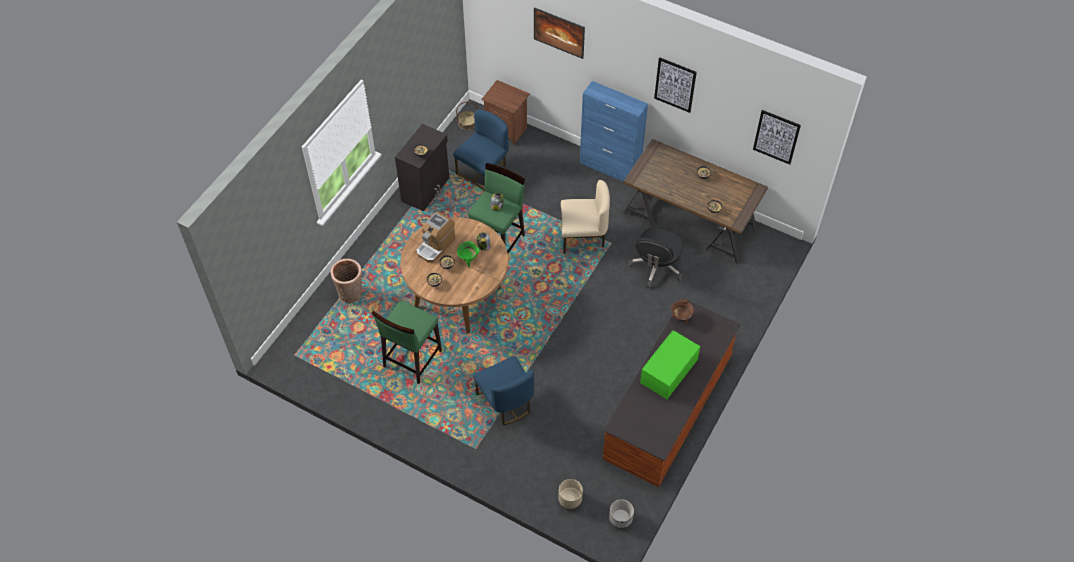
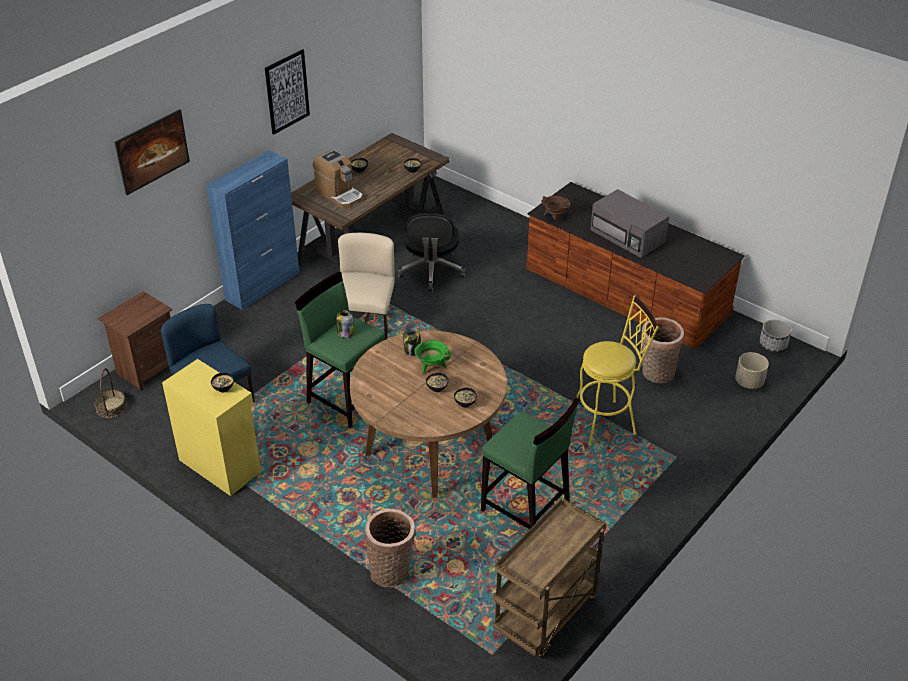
camera: 80 degrees left, 15 degrees down
black cabinet [395,124,449,211] -> yellow cabinet [162,359,261,496]
coffee machine [416,211,455,263] -> coffee machine moved to [313,149,363,208]
blue chair [474,356,534,425] -> yellow stool [576,295,658,445]
black office chair [629,227,683,288] -> black office chair turned 60 degrees clockwise [398,213,466,292]
green microwave [640,330,700,399] -> grey microwave [591,189,669,258]
picture [753,110,801,165] -> none
none -> brown cart [493,498,606,659]
none -> basket [641,317,684,383]

